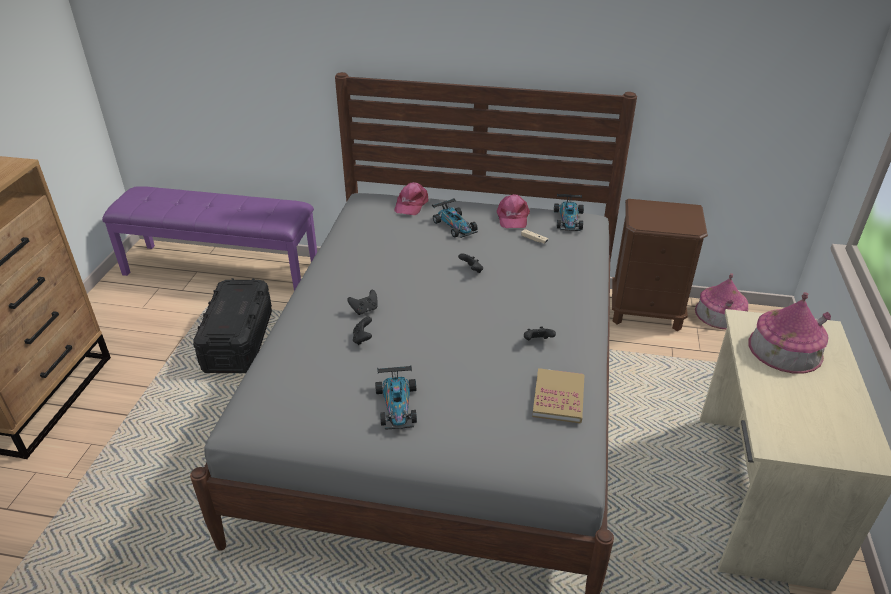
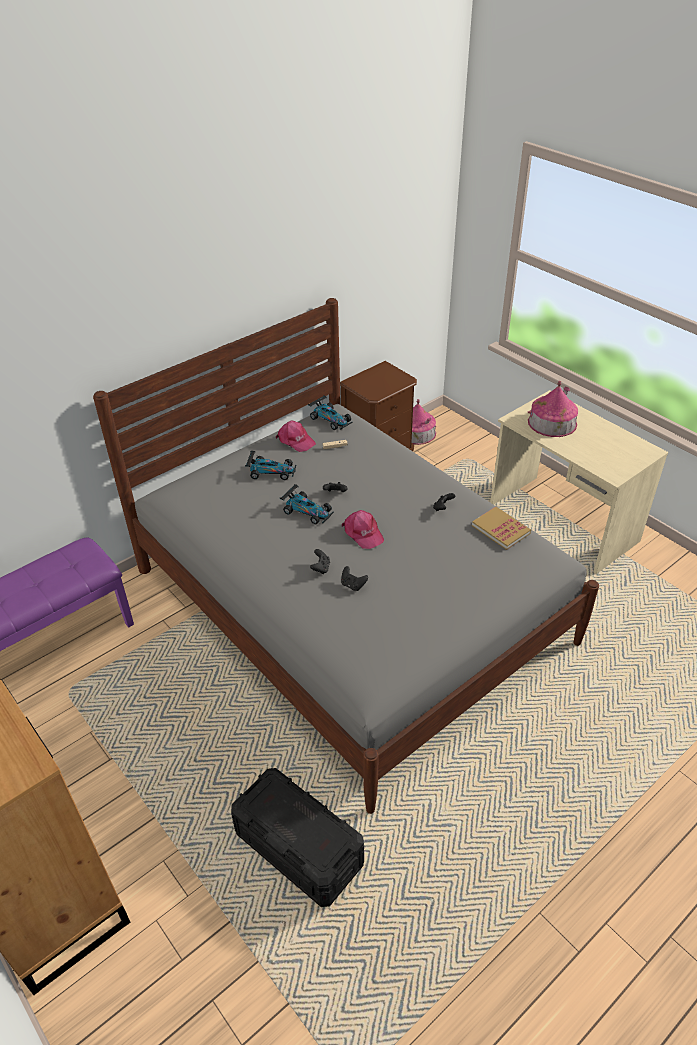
camera: 50 degrees left, 5 degrees up
black storage box [193,278,272,373] -> black storage box moved to [231,768,364,907]
toy car [375,366,417,430] -> toy car moved to [280,484,334,524]
pink cap [394,182,429,215] -> pink cap moved to [342,510,384,549]

